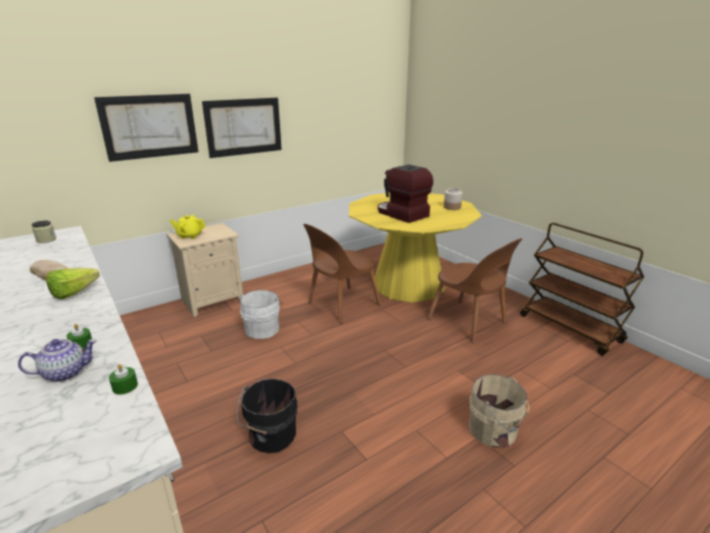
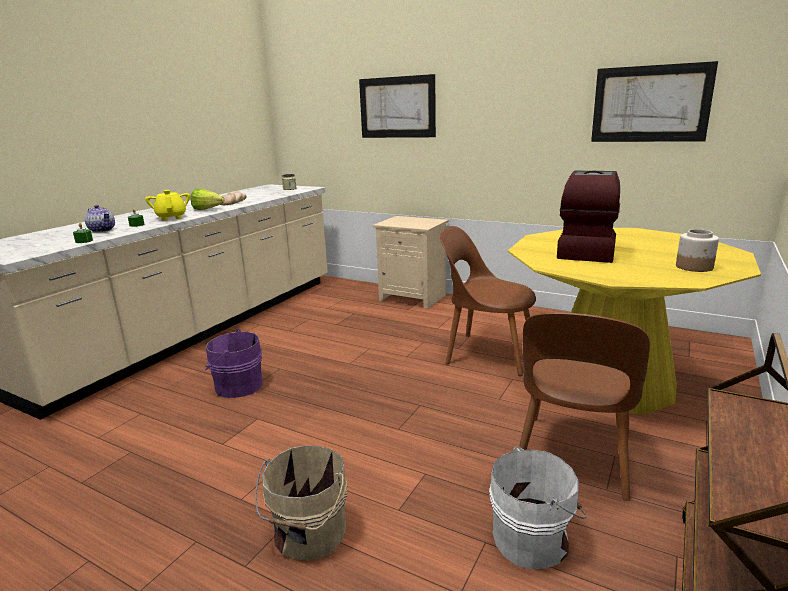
camera: 65 degrees right, 5 degrees down
yellow teapot [170,215,206,239] -> yellow teapot moved to [145,190,190,220]
picture [202,98,282,158] -> picture moved to [591,61,718,142]
black bucket [237,379,297,453] -> purple bucket [205,329,263,398]
white bucket [240,290,283,339] -> white bucket moved to [489,446,587,569]

